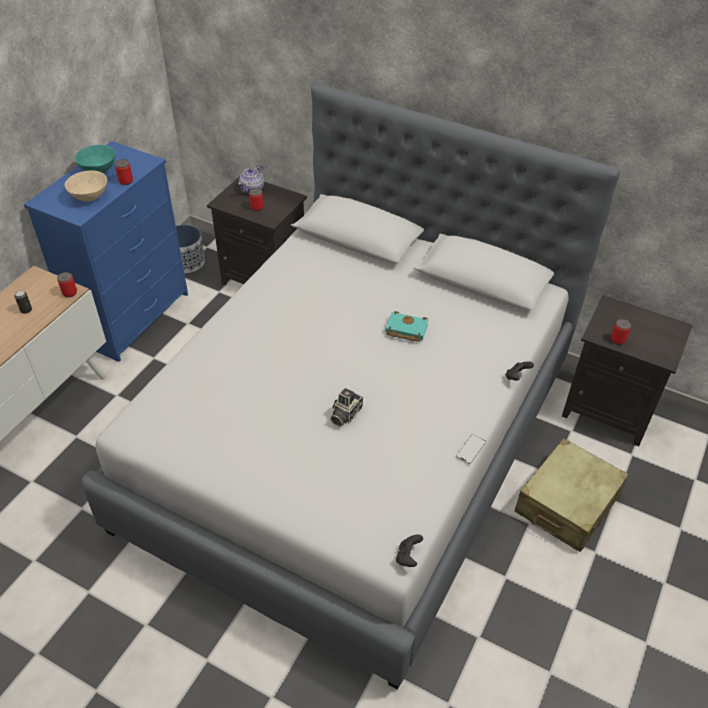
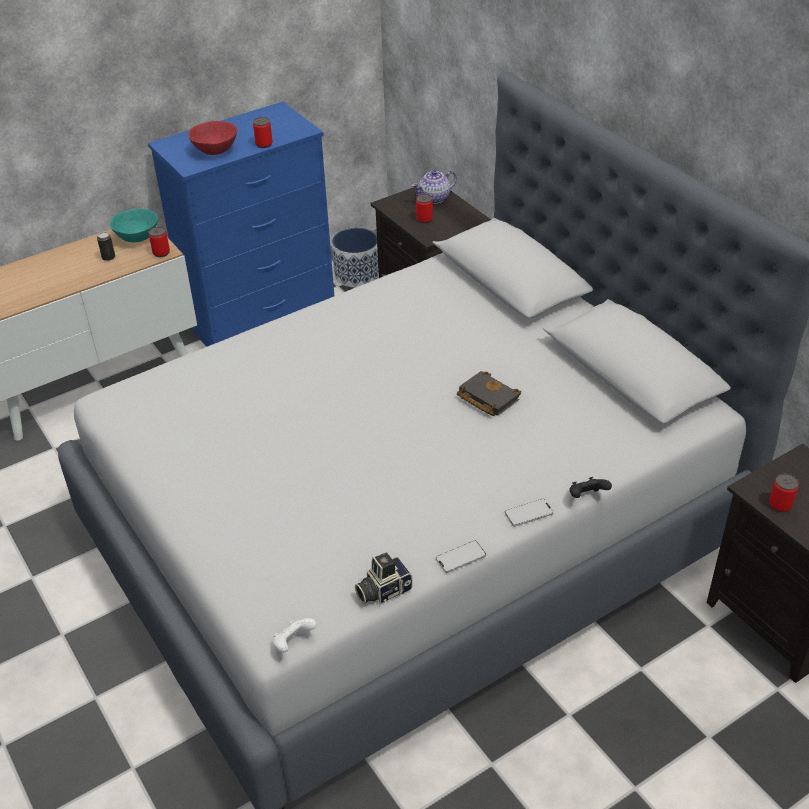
camera: 30 degrees right, 5 degrees down
beige bowl [65,170,107,202] -> red bowl [188,121,237,155]
turquoise bowl [75,145,116,173] -> turquoise bowl moved to [110,209,158,243]
camera [330,388,363,427] -> camera moved to [355,553,413,605]
turquoise book [386,311,428,342] -> black book [457,371,521,416]
black game controller [396,534,423,567] -> white game controller [273,618,317,652]
beige suitcase [515,438,629,552] -> none
none -> phone [505,499,553,527]

